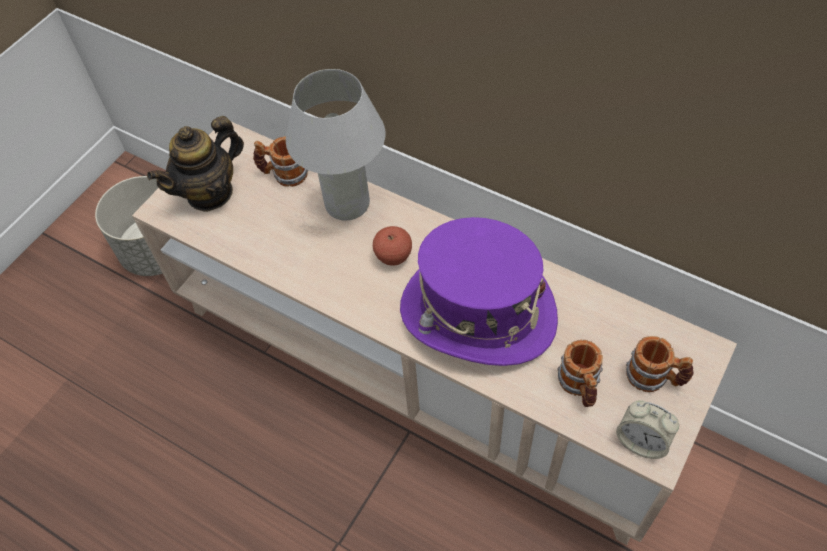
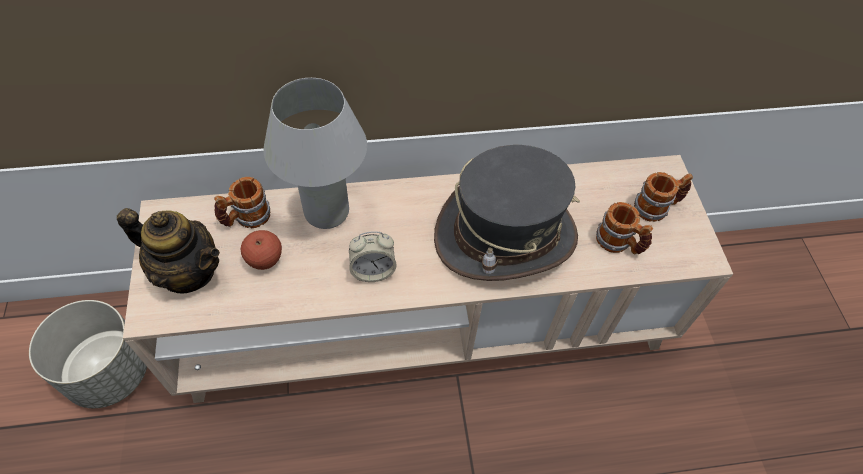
camera: 45 degrees left, 0 degrees up
teapot [147,116,244,212] -> teapot turned 75 degrees counterclockwise [117,208,220,294]
apple [373,226,412,266] -> apple moved to [241,230,282,270]
purple hat [400,217,558,366] -> grey hat [434,145,580,281]
alarm clock [616,400,679,459] -> alarm clock moved to [349,231,397,282]

